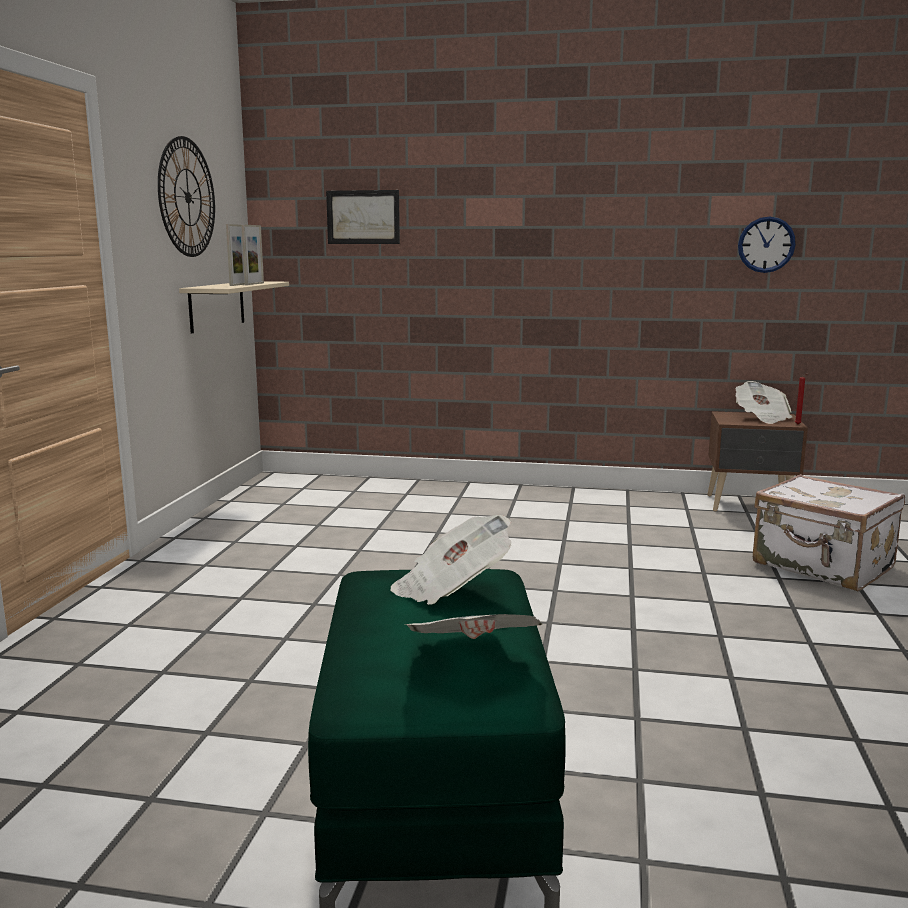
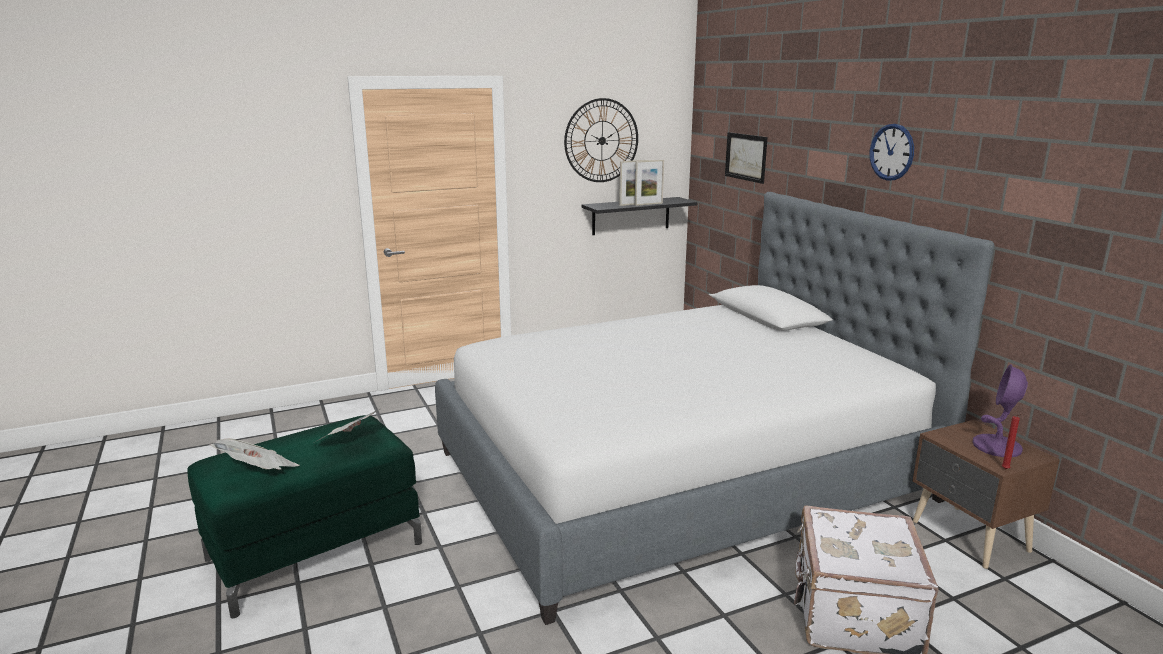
camera: 55 degrees right, 5 degrees up
beige shelf [179,281,289,333] -> black shelf [582,197,697,235]
newspaper [735,381,792,424] -> purple table lamp [973,364,1028,457]
wall clock [738,217,796,273] -> wall clock moved to [870,124,914,181]
none -> bed [435,192,994,625]

